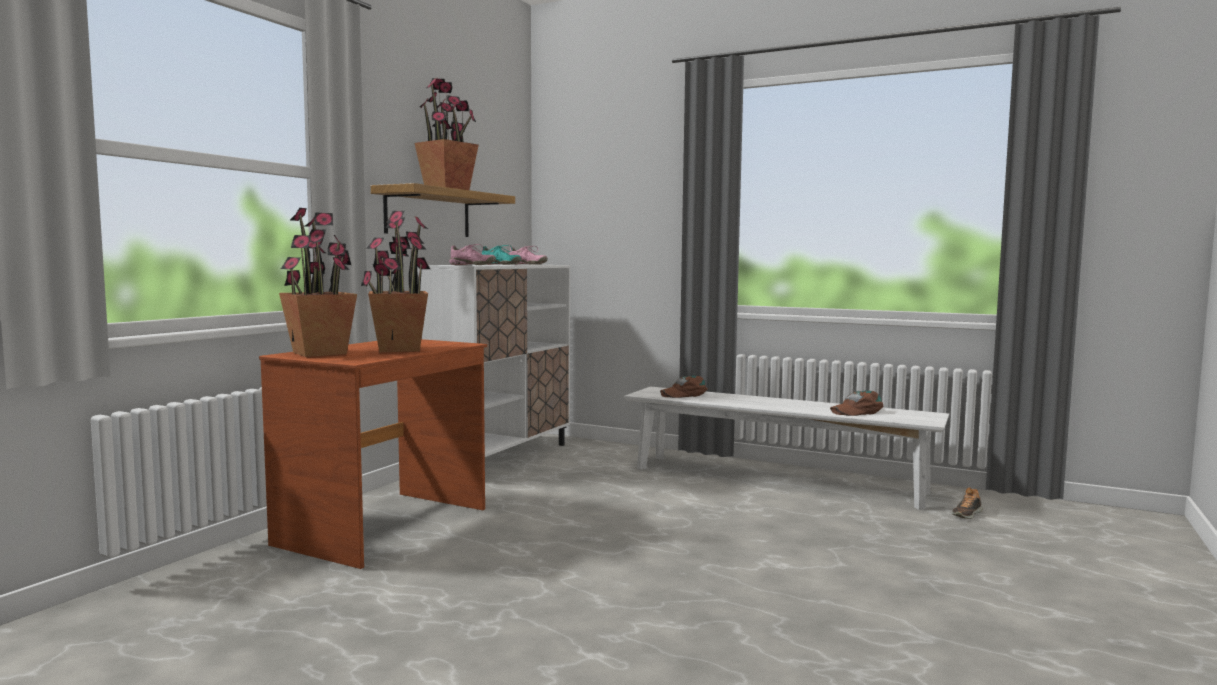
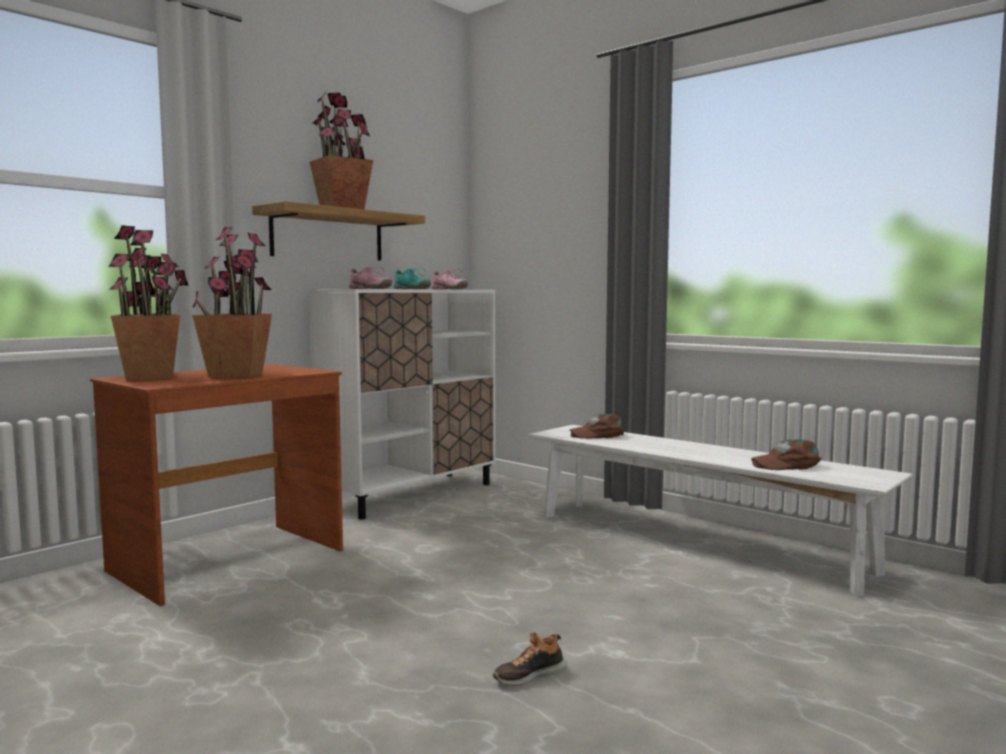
camera: 15 degrees right, 0 degrees up
shoe [952,487,983,519] -> shoe moved to [493,632,567,686]

